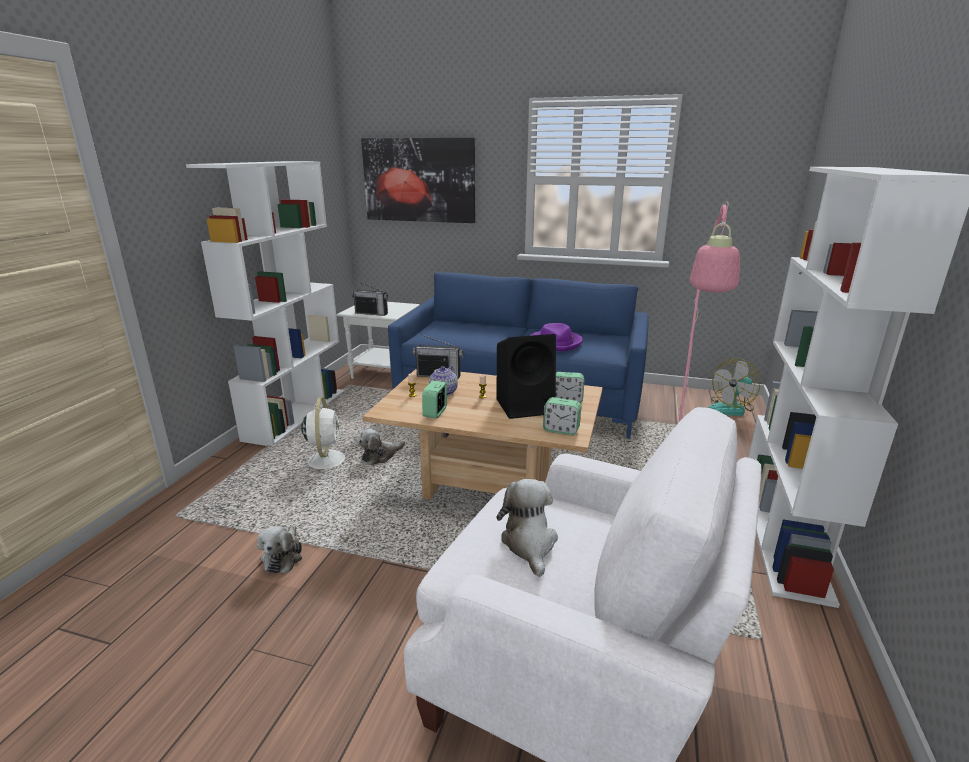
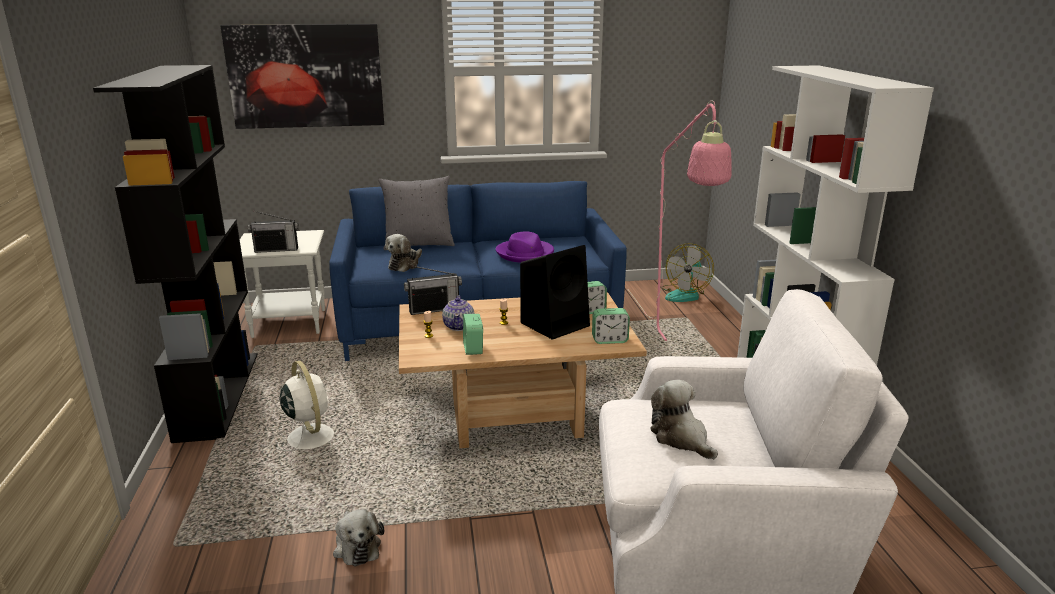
camera: 25 degrees left, 0 degrees up
white bookcase [186,161,345,446] -> black bookcase [93,65,258,443]
plush toy [358,429,405,465] -> plush toy moved to [385,234,422,272]
none -> grey pillow [378,176,455,250]

